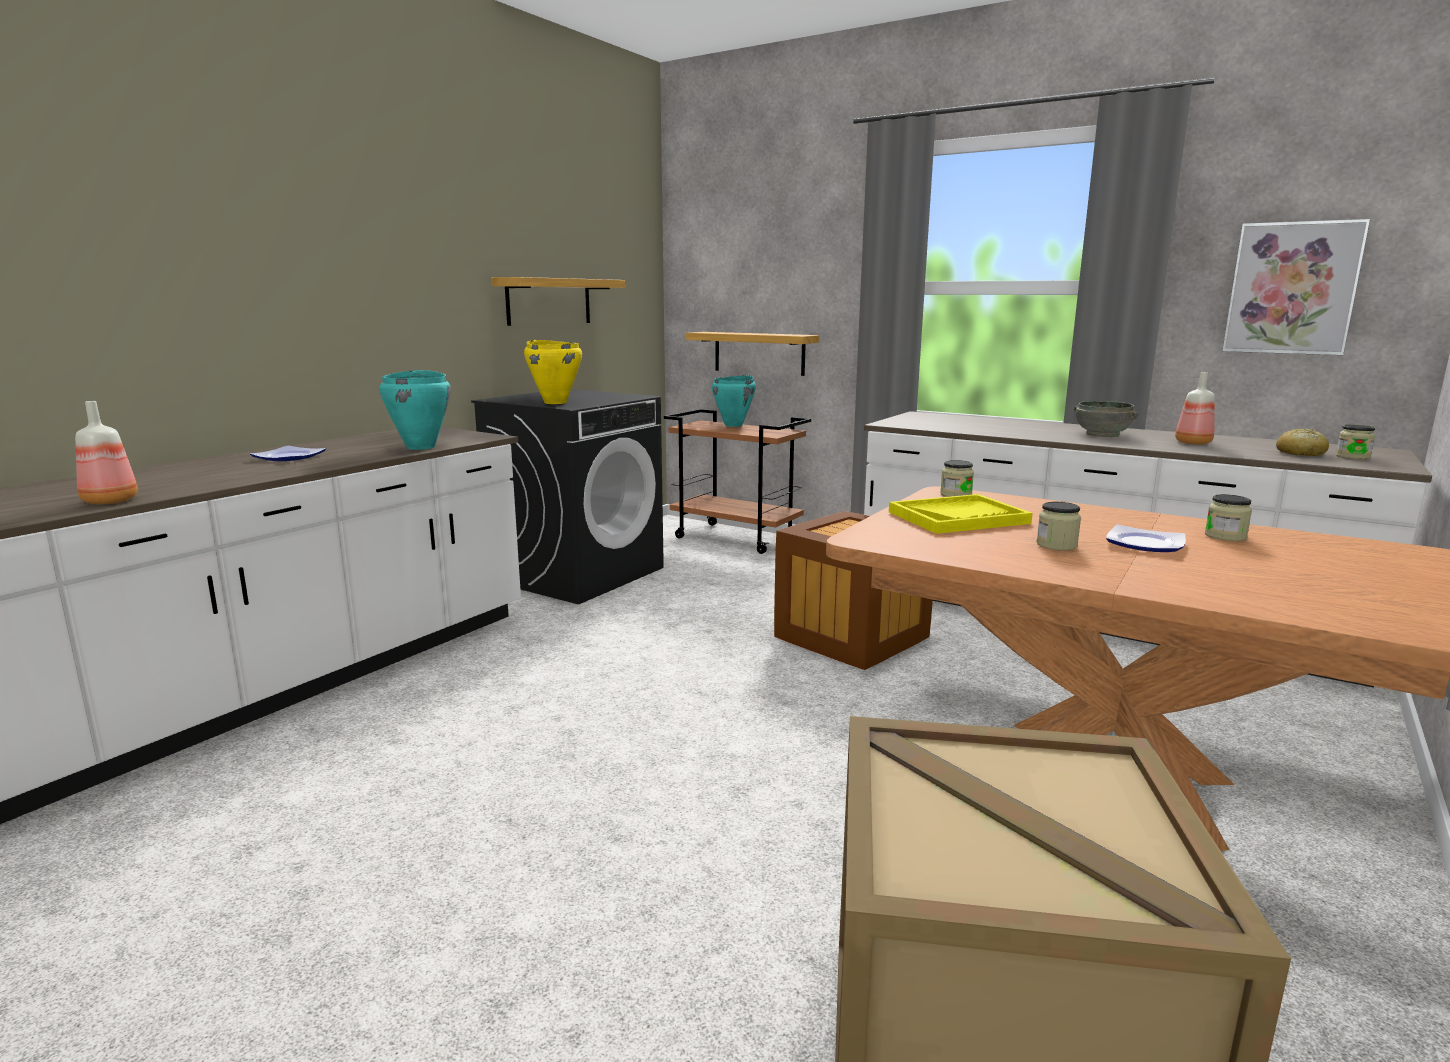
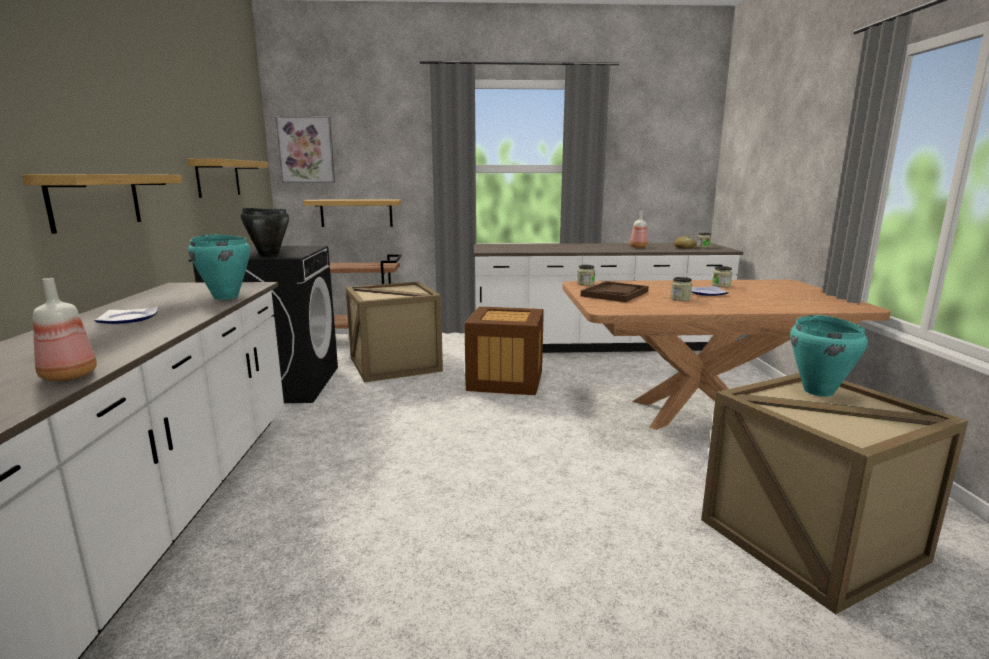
camera: 35 degrees left, 0 degrees up
yellow cooking pot [524,340,582,404] -> black cooking pot [241,208,289,257]
turquoise cooking pot [712,375,756,427] -> turquoise cooking pot moved to [790,315,868,397]
yellow tray [889,494,1033,534] -> brown tray [581,281,649,302]
grey bowl [1074,401,1138,437] -> none
picture [1222,219,1370,355] -> picture moved to [275,116,335,183]
none -> shelf [22,174,182,234]
none -> crate [346,281,443,383]

